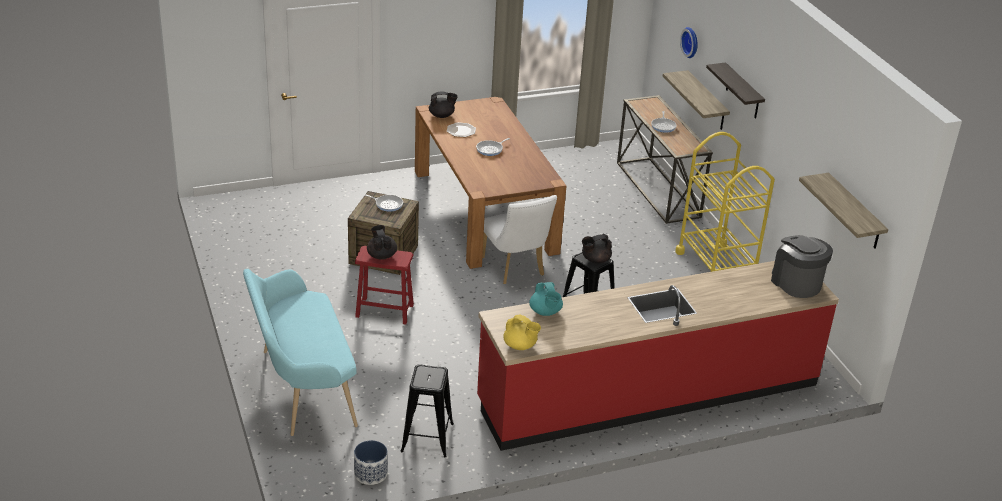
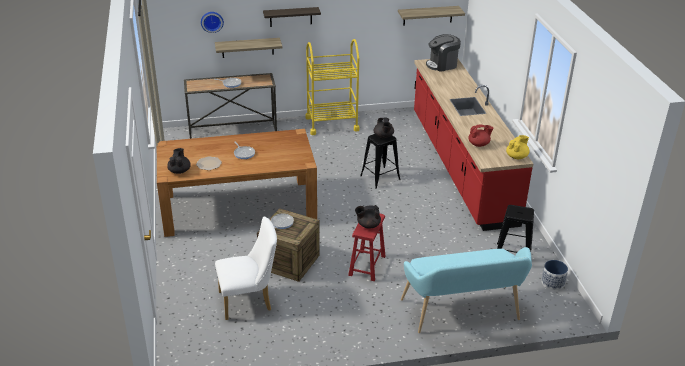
camera: 80 degrees left, 0 degrees up
white chair [482,195,557,284] -> white chair moved to [215,217,277,320]
turquoise teapot [529,282,563,316] -> red teapot [469,125,494,147]

